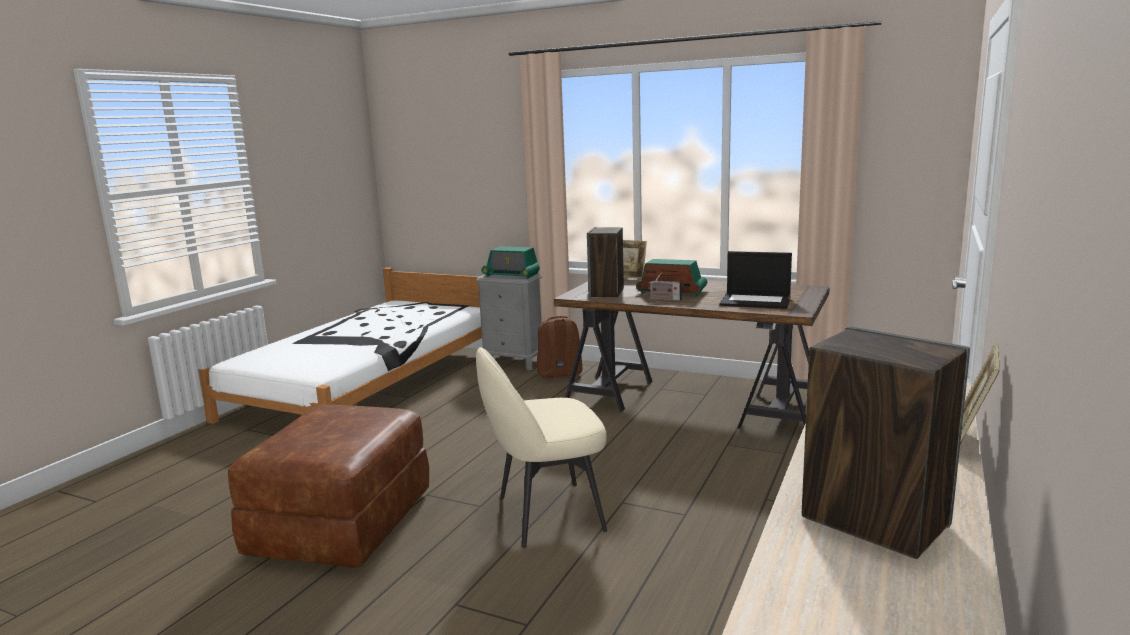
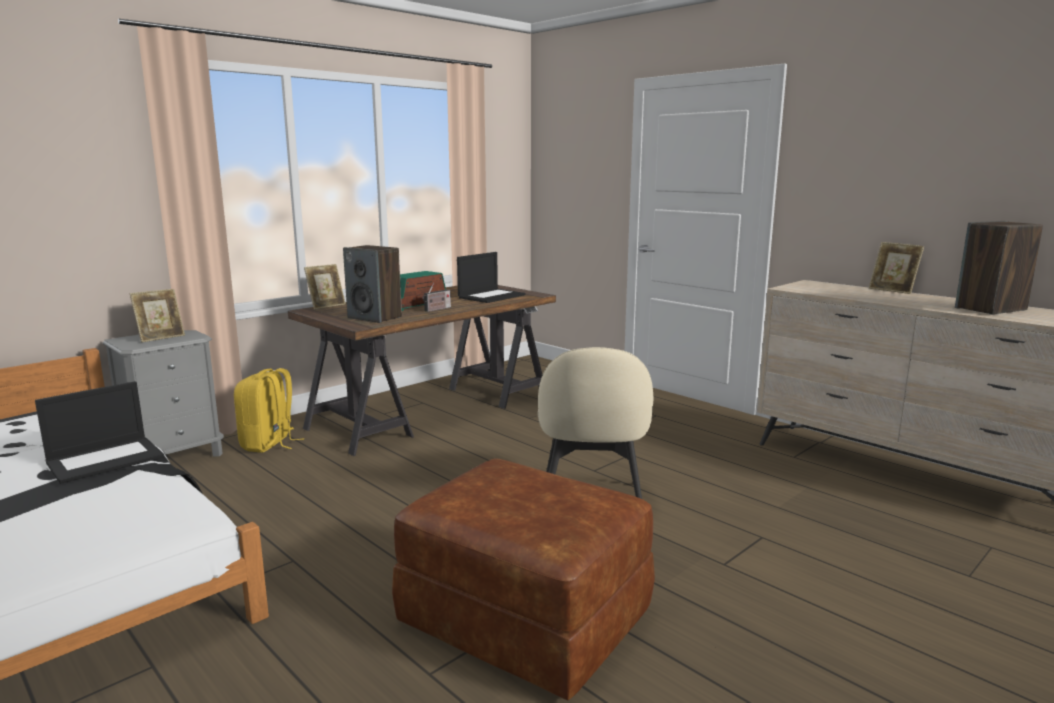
camera: 70 degrees left, 0 degrees up
radio [481,246,540,278] -> picture frame [130,289,185,343]
brown backpack [537,316,583,383] -> yellow backpack [234,368,304,453]
none -> laptop [35,381,164,484]

